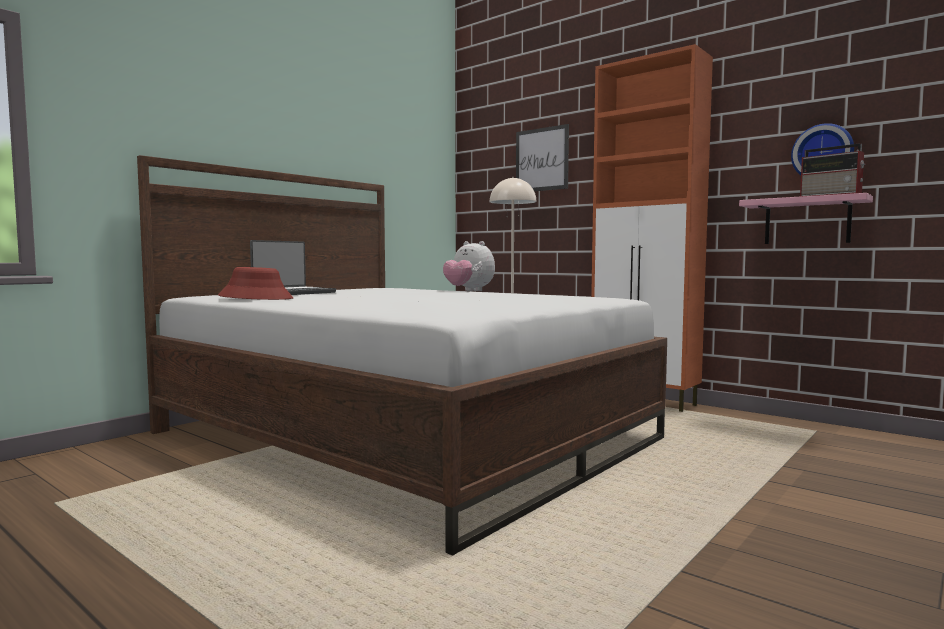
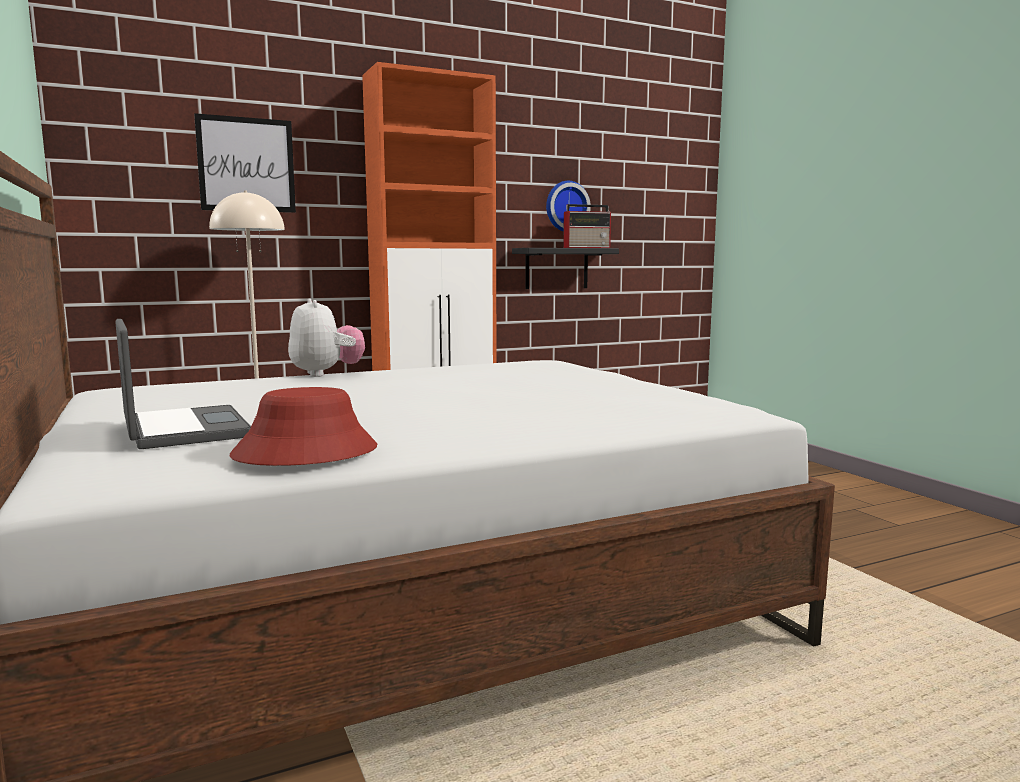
camera: 65 degrees left, 5 degrees up
plush toy [443,241,495,291] -> plush toy turned 90 degrees counterclockwise [288,298,365,377]
pink shelf [739,193,873,244] -> black shelf [512,248,619,289]

